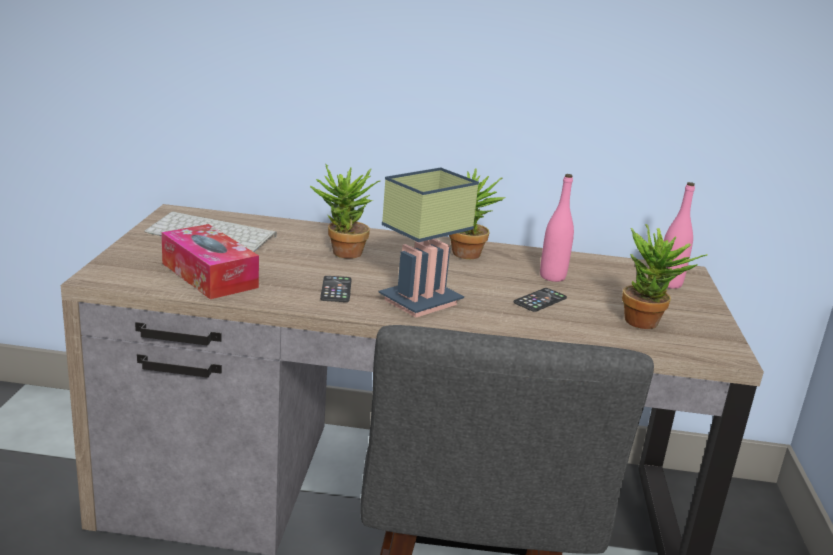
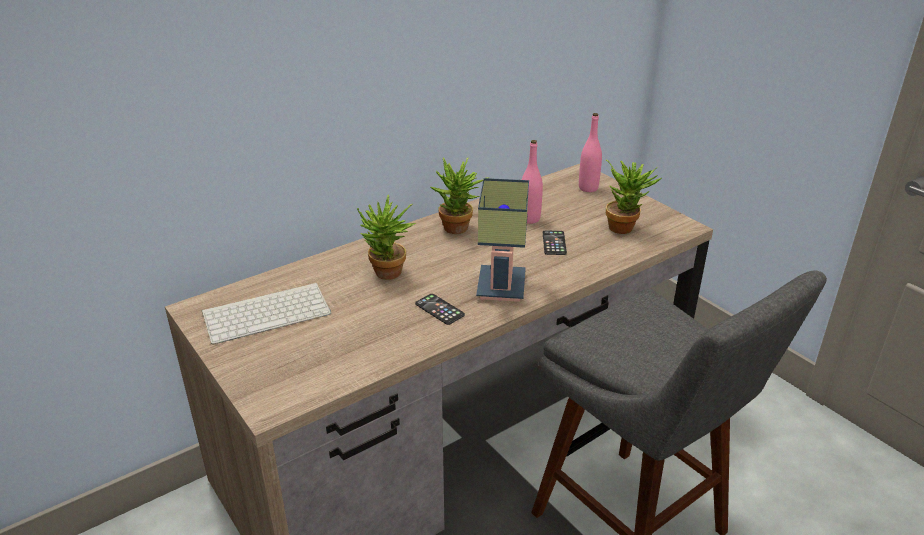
camera: 40 degrees left, 10 degrees up
tissue box [161,224,259,299] -> none

